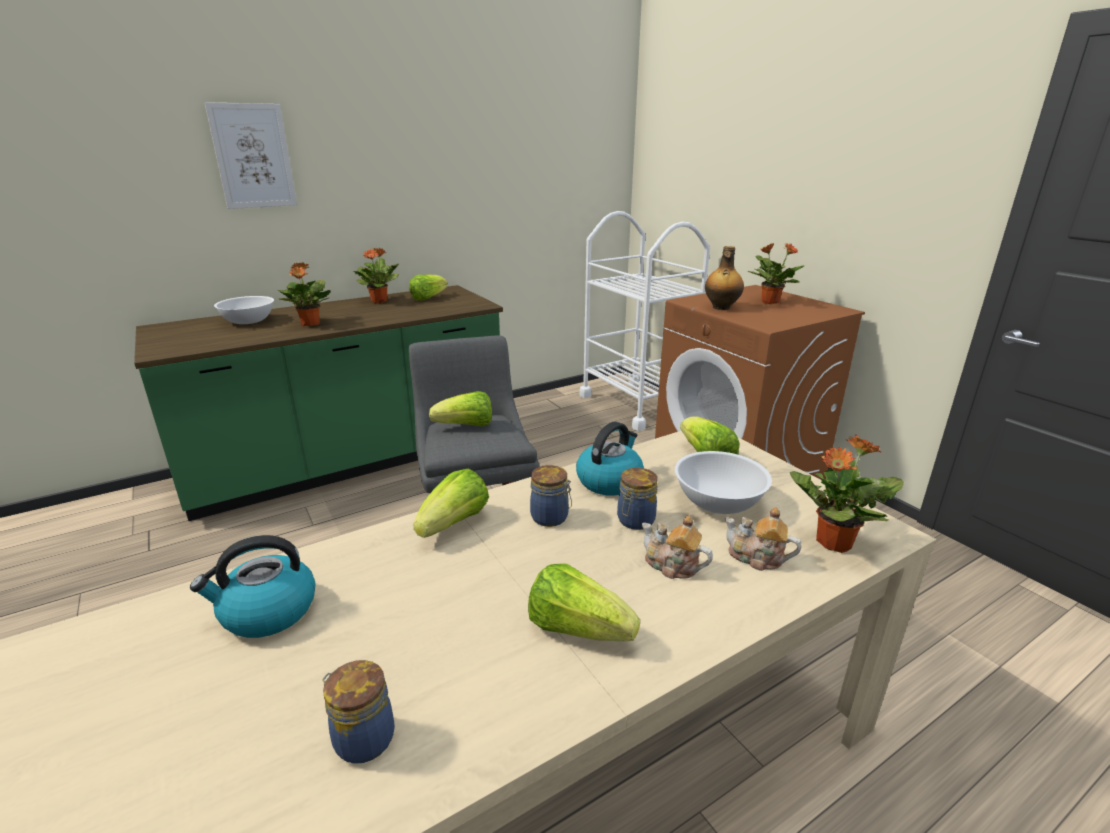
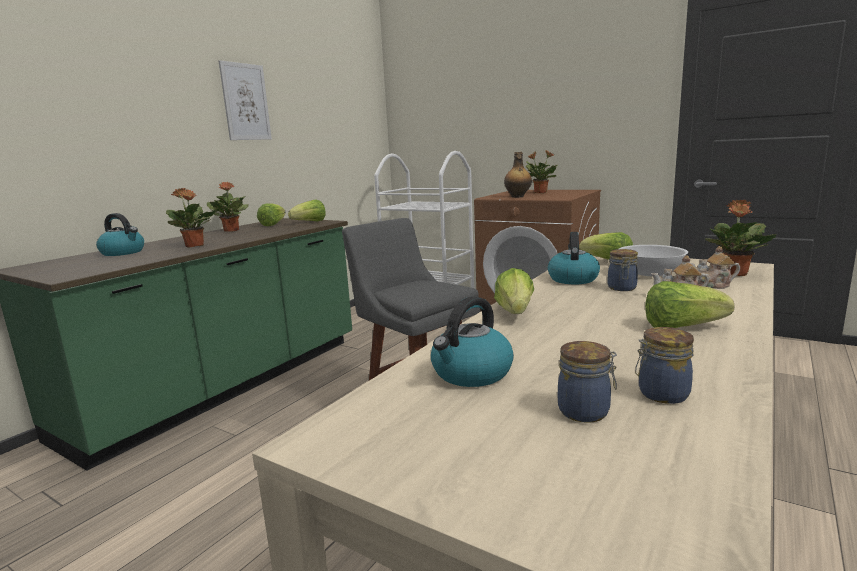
camera: 25 degrees left, 10 degrees down
picture [205,102,297,209] -> picture moved to [219,60,272,140]
white bowl [214,296,274,324] -> kettle [96,213,144,256]
lettuce [429,391,492,427] -> lettuce moved to [288,199,326,222]
jar [530,465,572,527] -> jar moved to [558,341,617,423]

